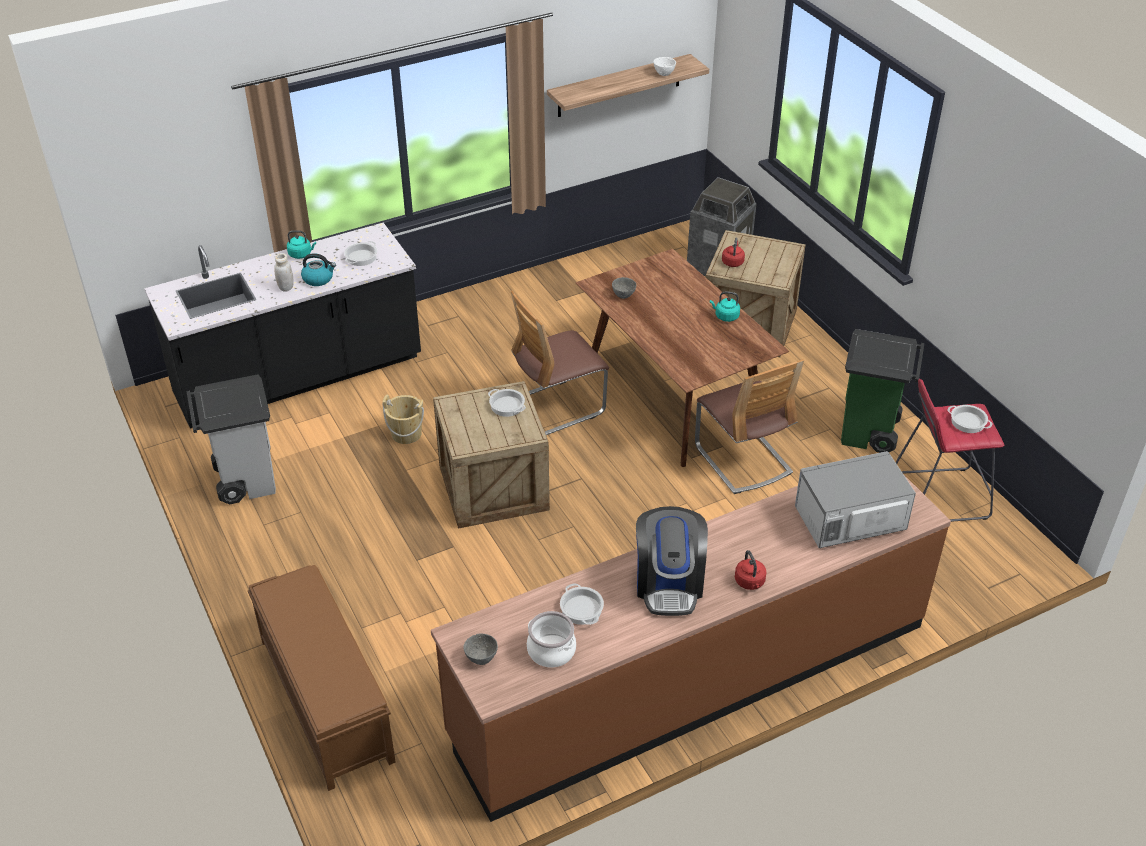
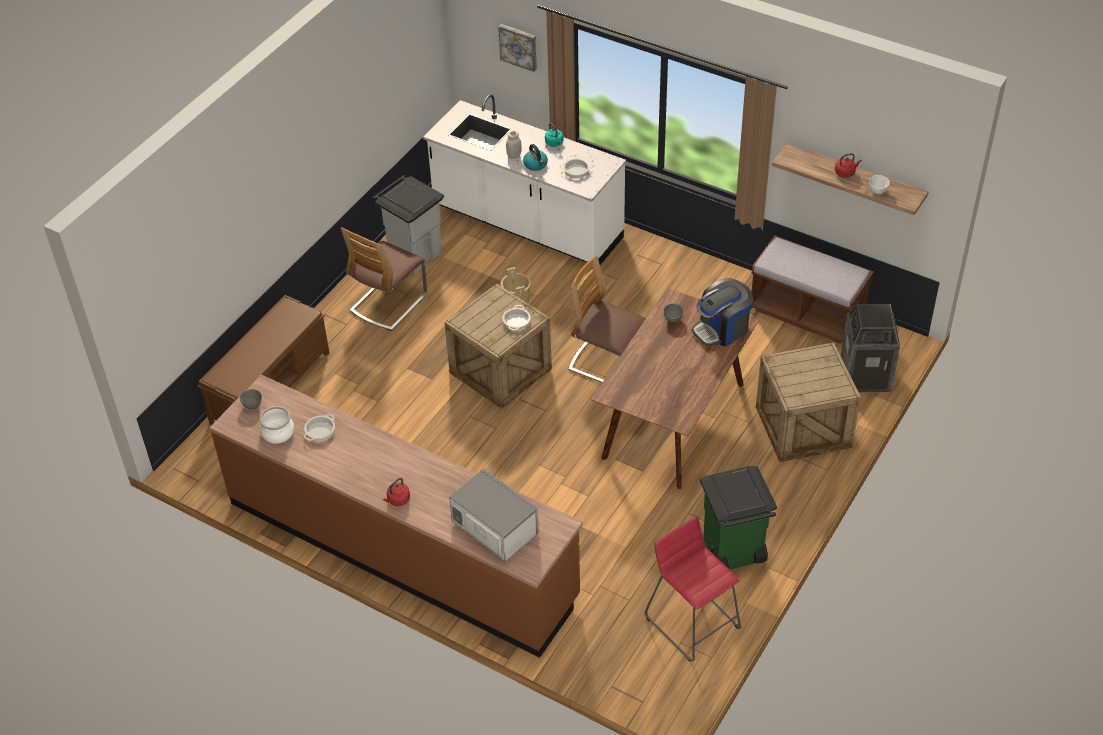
camera: 60 degrees right, 5 degrees up
black counter [144,223,421,429] -> white counter [423,94,626,265]
coffee machine [636,506,708,616] -> coffee machine moved to [692,278,753,347]
chair [695,359,804,494] -> chair moved to [341,227,427,331]
turquoise kettle [710,291,740,322] -> none
red kettle [722,237,745,267] -> red kettle moved to [835,153,862,178]
cooking pot [947,405,992,433] -> none
none -> picture [498,24,537,72]
none -> brown bench [751,236,874,344]

